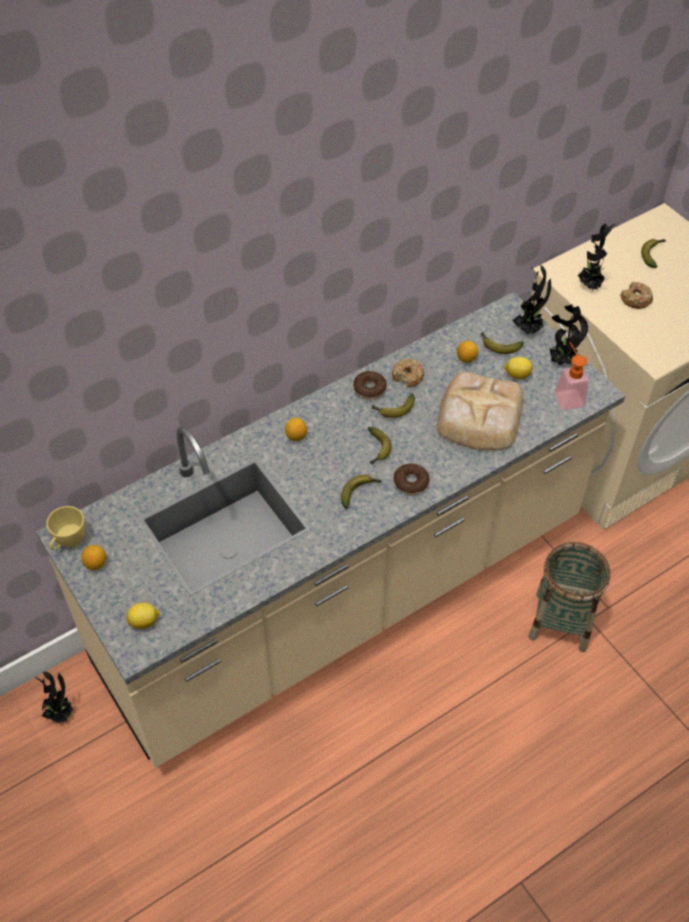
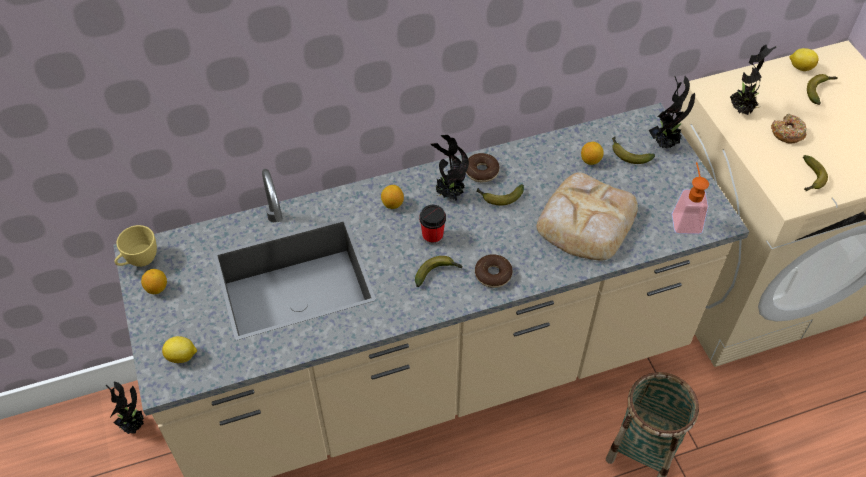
camera: 15 degrees right, 0 degrees up
banana [368,427,392,464] -> banana moved to [803,155,828,192]
donut [392,358,425,387] -> none
lemon [504,357,532,380] -> lemon moved to [789,48,818,71]
potted plant [550,304,588,365] -> potted plant moved to [431,135,469,200]
none -> cup [419,205,446,245]

